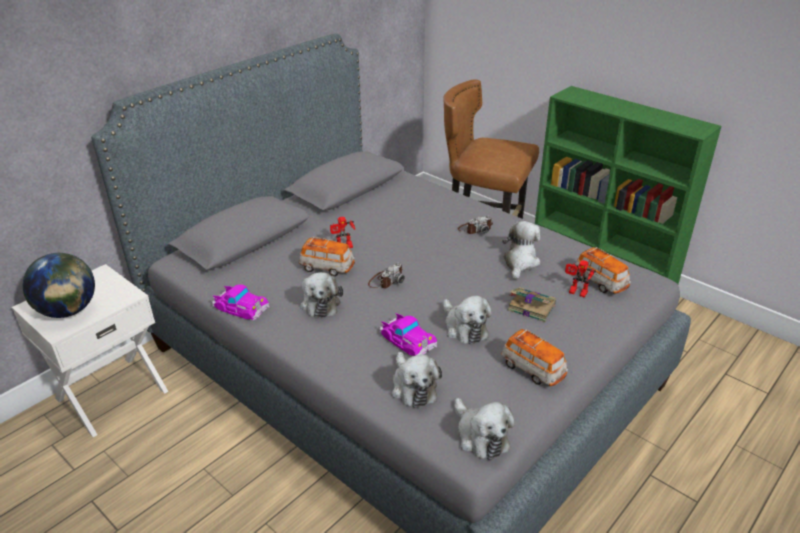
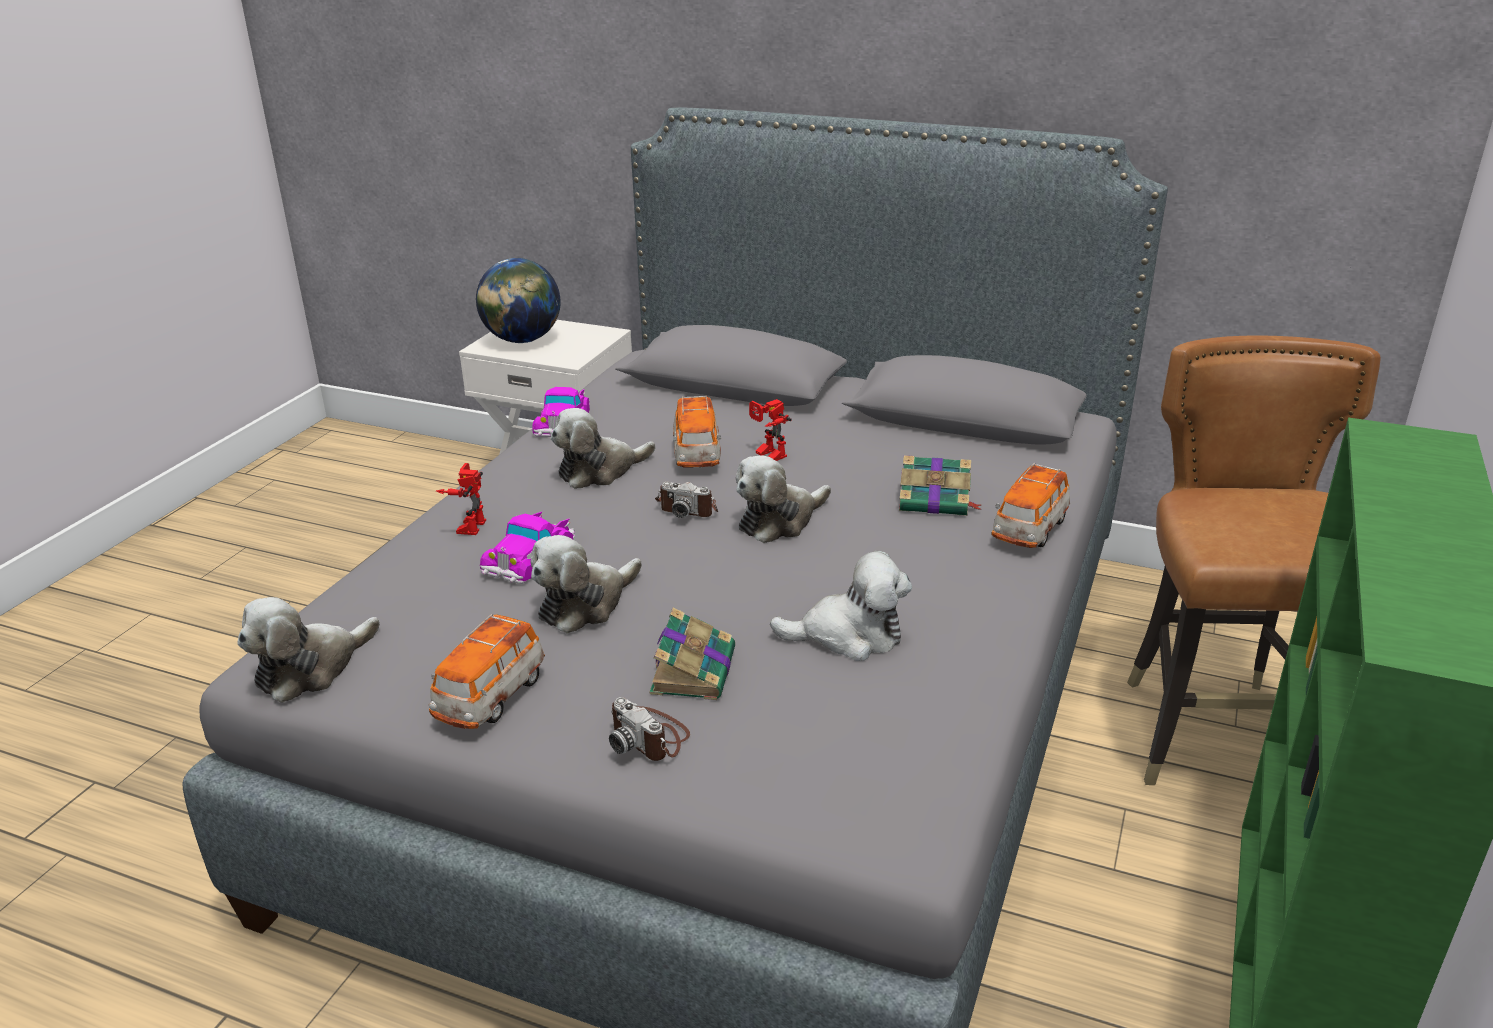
camera: 70 degrees right, 5 degrees down
plush toy [392,352,442,408] -> plush toy moved to [736,455,831,543]
camera [458,215,493,234] -> camera moved to [609,697,690,761]
toy robot [565,260,596,298] -> toy robot moved to [436,463,486,535]
toy car [575,247,631,294] -> toy car moved to [992,463,1070,548]
none -> book [899,455,982,516]

